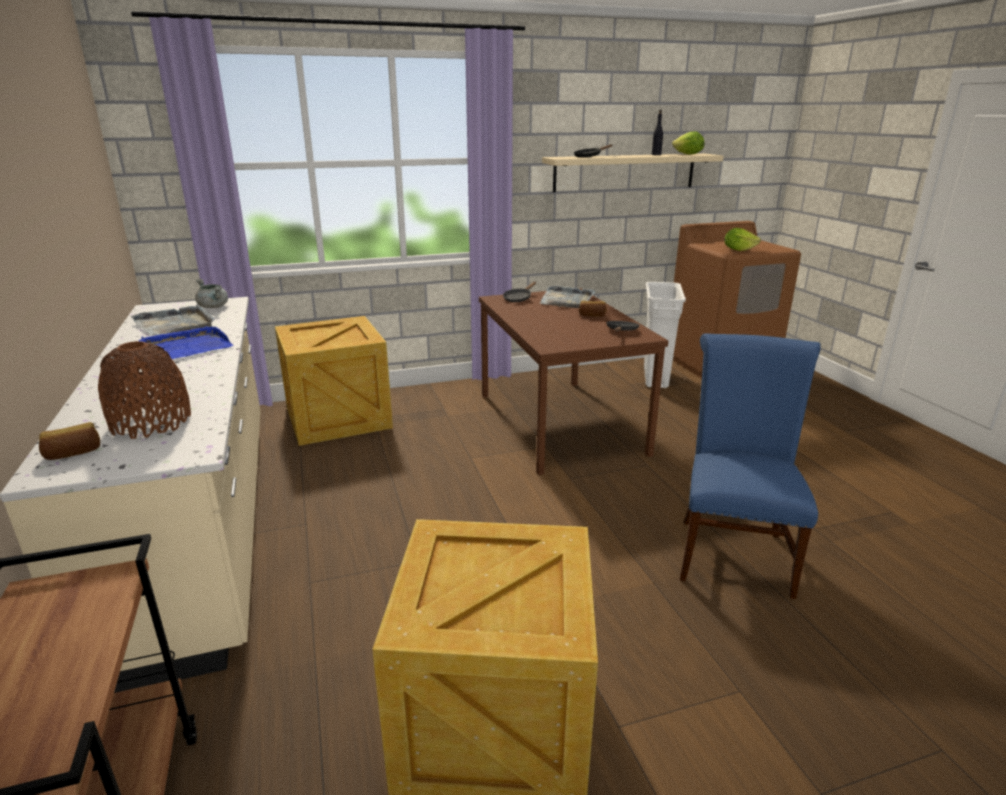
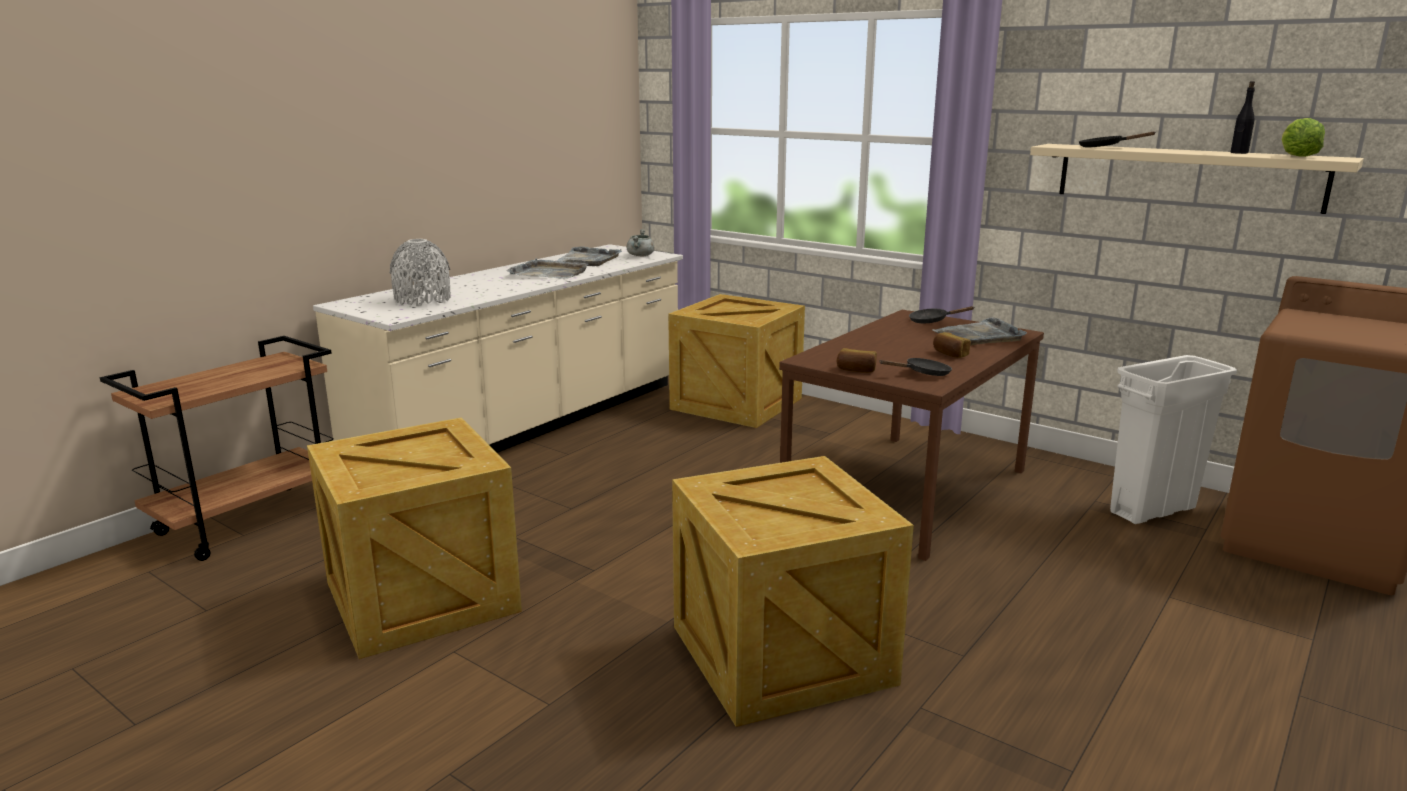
camera: 55 degrees right, 5 degrees down
bread [39,422,100,460] -> bread moved to [837,348,877,373]
brown vase [98,341,191,439] -> grey vase [390,239,451,306]
blue tray [139,326,234,359] -> grey tray [507,258,589,279]
blue chair [680,333,821,599] -> crate [672,456,914,727]
lettuce [724,228,761,251] -> none

